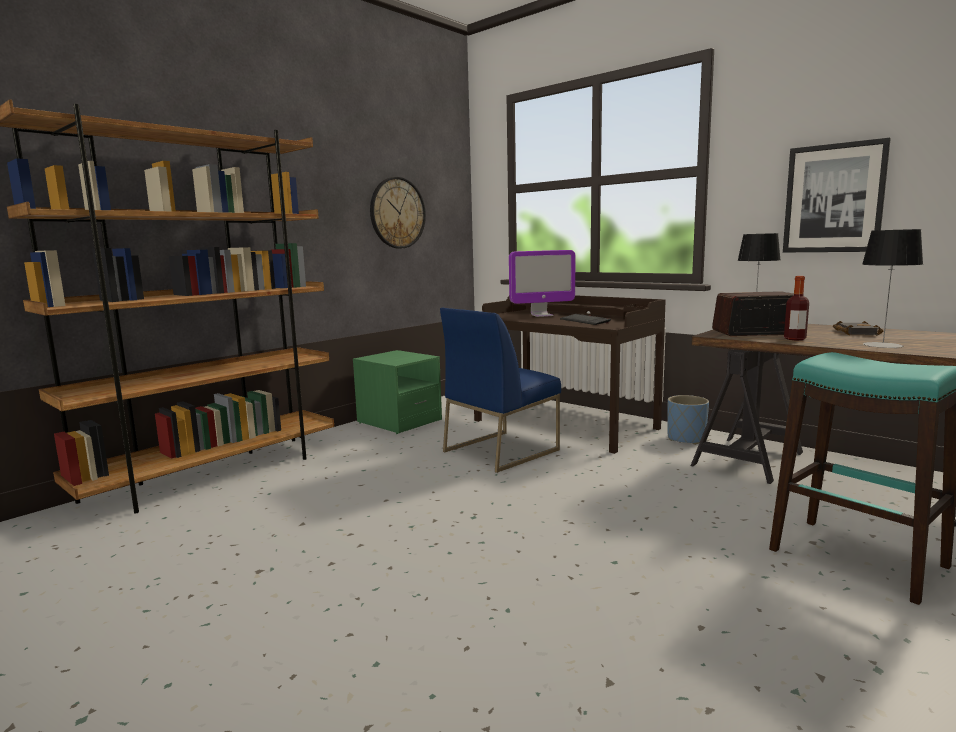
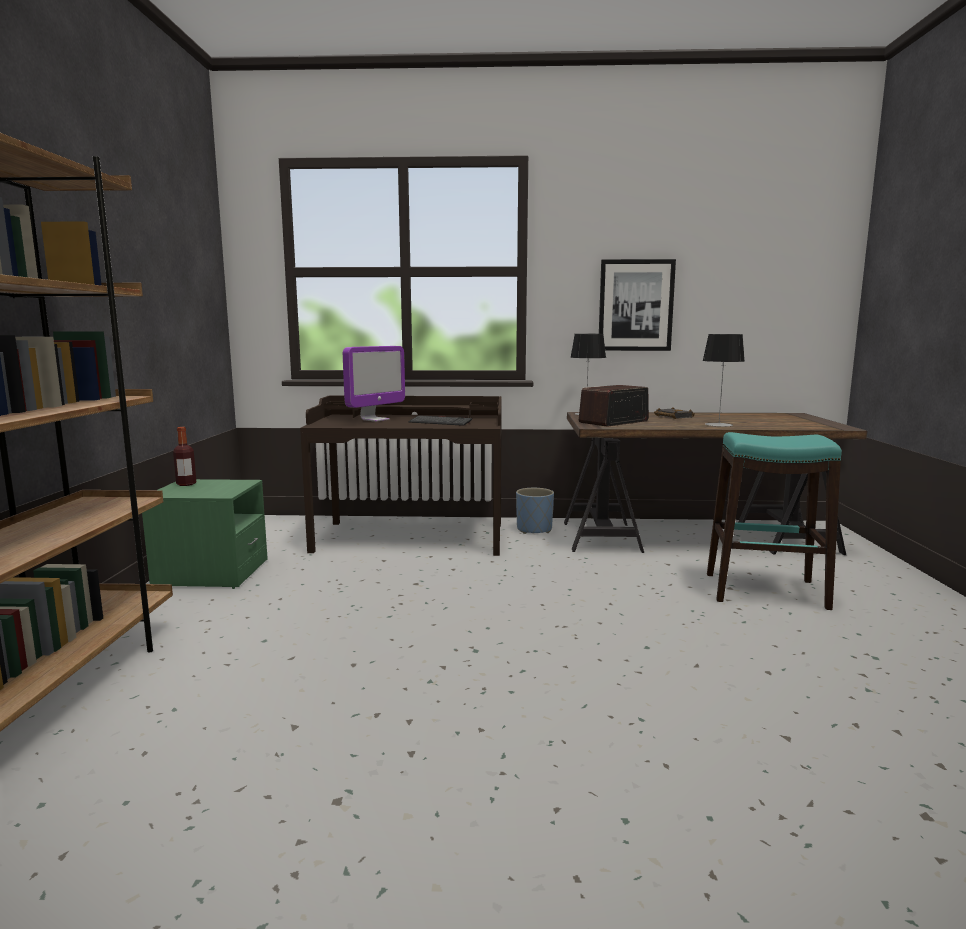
camera: 40 degrees left, 0 degrees up
wall clock [370,177,426,249] -> none
blue chair [440,308,561,473] -> none
bottle [784,276,809,340] -> bottle moved to [173,427,196,486]

